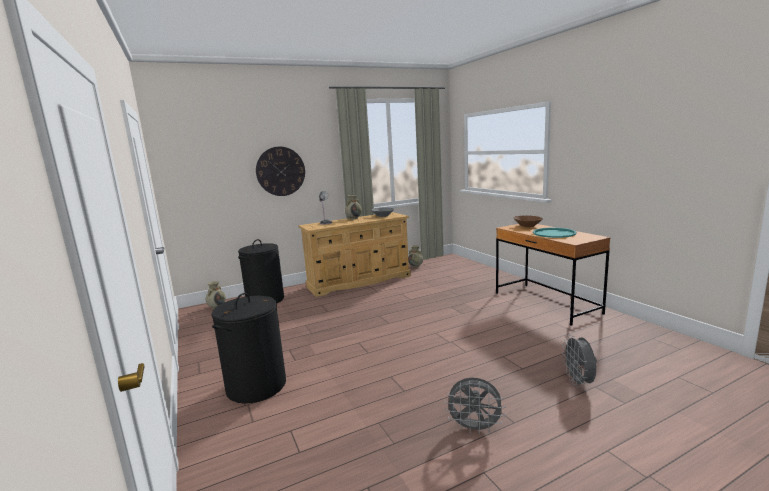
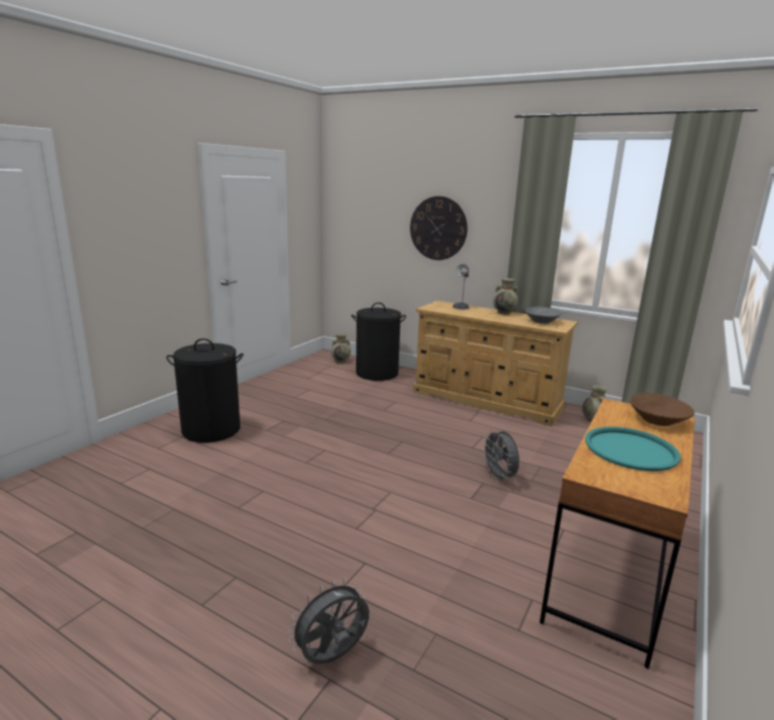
camera: 55 degrees right, 5 degrees up
grey fan [445,378,506,435] -> grey fan moved to [481,429,519,483]

